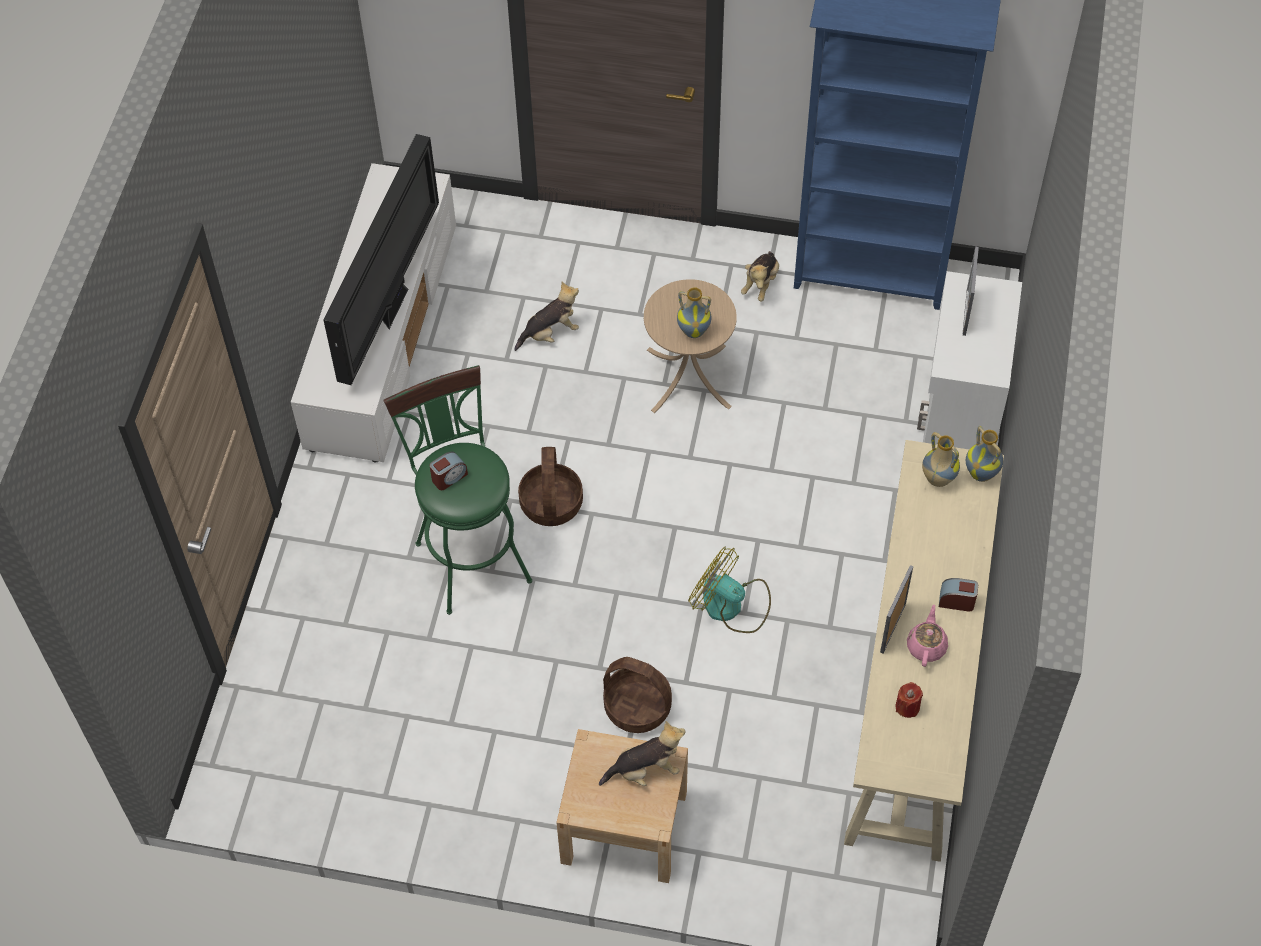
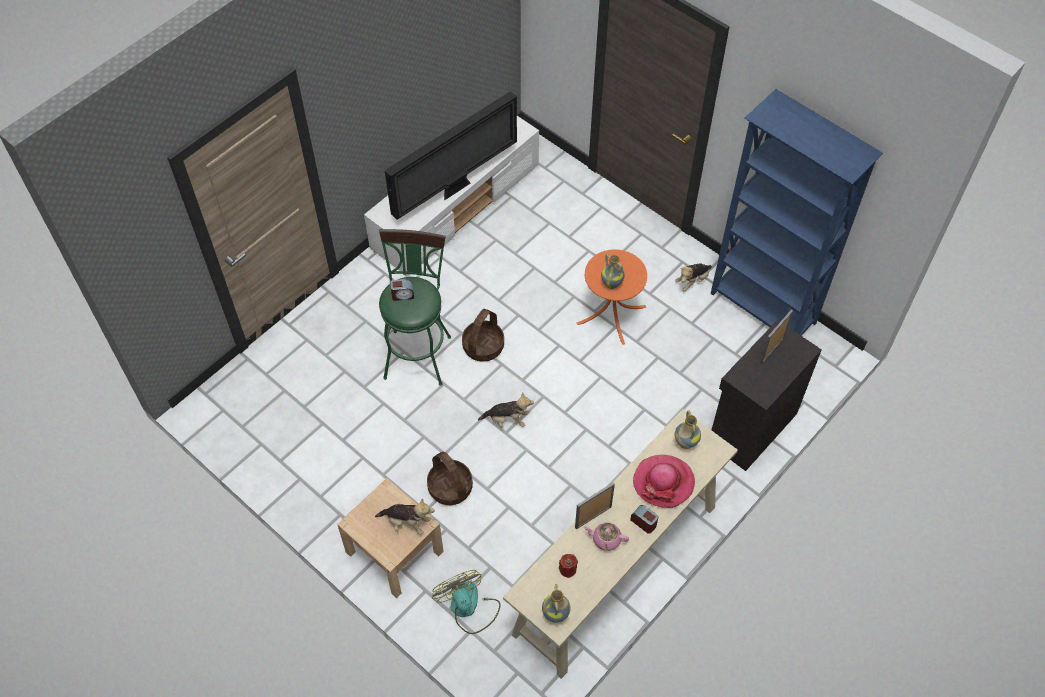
camera: 30 degrees right, 0 degrees up
plush toy [514,282,579,351] -> plush toy moved to [478,393,534,428]
beige side table [644,279,737,413] -> orange side table [577,249,647,345]
fan [688,547,771,633] -> fan moved to [432,570,501,634]
pink teapot [907,605,948,667] -> pink teapot turned 120 degrees counterclockwise [583,523,629,551]
white cabinet [917,271,1022,449] -> black cabinet [712,320,821,471]
vase [966,426,1003,482] -> vase moved to [542,584,571,623]
none -> hat [633,455,695,508]

